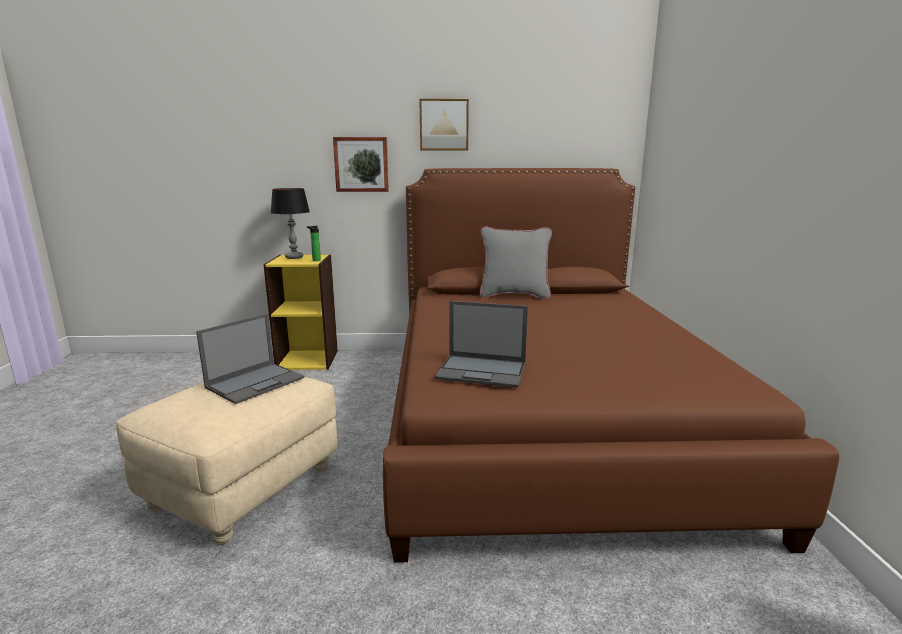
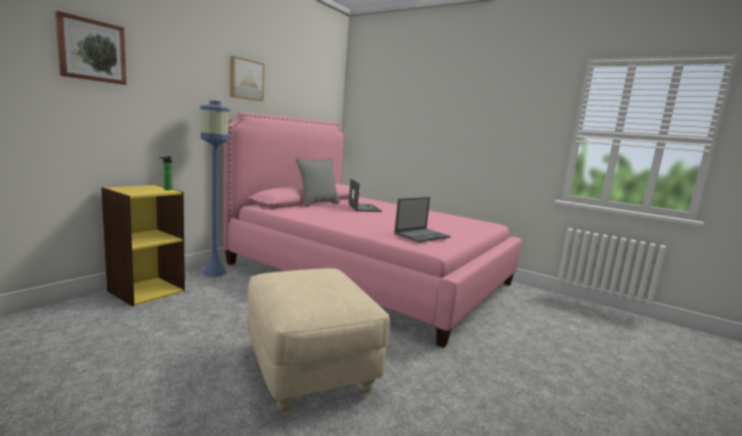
camera: 55 degrees left, 5 degrees down
laptop [196,313,305,404] -> laptop moved to [349,179,382,212]
table lamp [271,188,310,259] -> none
picture [333,137,389,192] -> picture moved to [55,11,126,85]
brown bed [383,168,839,563] -> pink bed [223,112,522,348]
none -> blue floor lamp [200,100,230,277]

